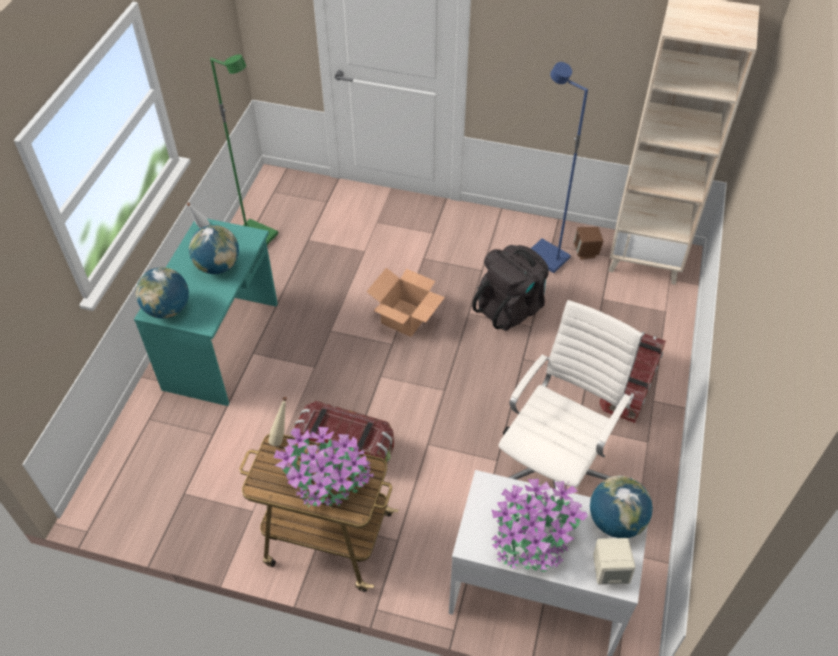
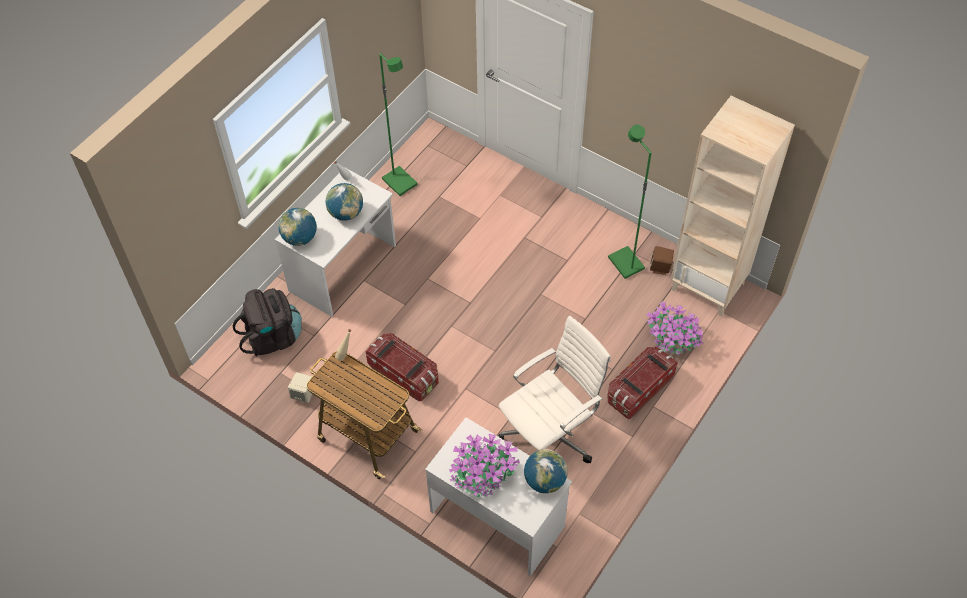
camera: 20 degrees right, 5 degrees up
turquoise desk [134,219,278,406] -> white desk [275,168,396,317]
potted plant [274,427,374,507] -> potted plant moved to [646,301,704,355]
cardboard box [366,268,445,337] -> none
black backpack [472,245,549,331] -> black backpack moved to [233,288,302,356]
blue floor lamp [531,62,588,273] -> green floor lamp [608,125,652,279]
beige speaker [593,538,635,585] -> beige speaker moved to [288,372,314,403]

